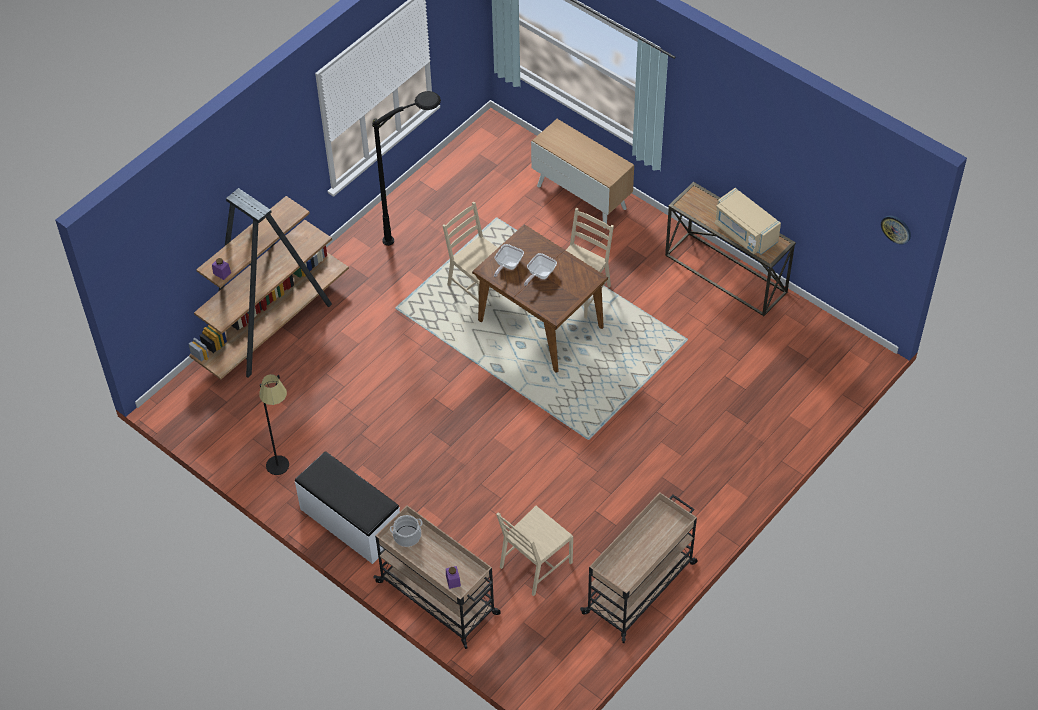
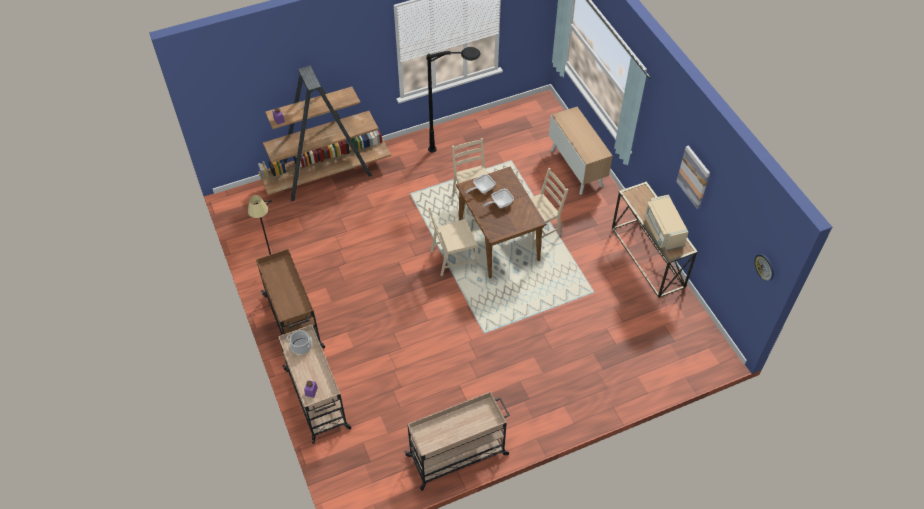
camera: 25 degrees right, 0 degrees up
white bench [295,451,400,564] -> brown cart [256,249,325,348]
beige chair [496,506,573,596] -> beige chair moved to [428,207,478,276]
none -> picture [676,146,710,209]

